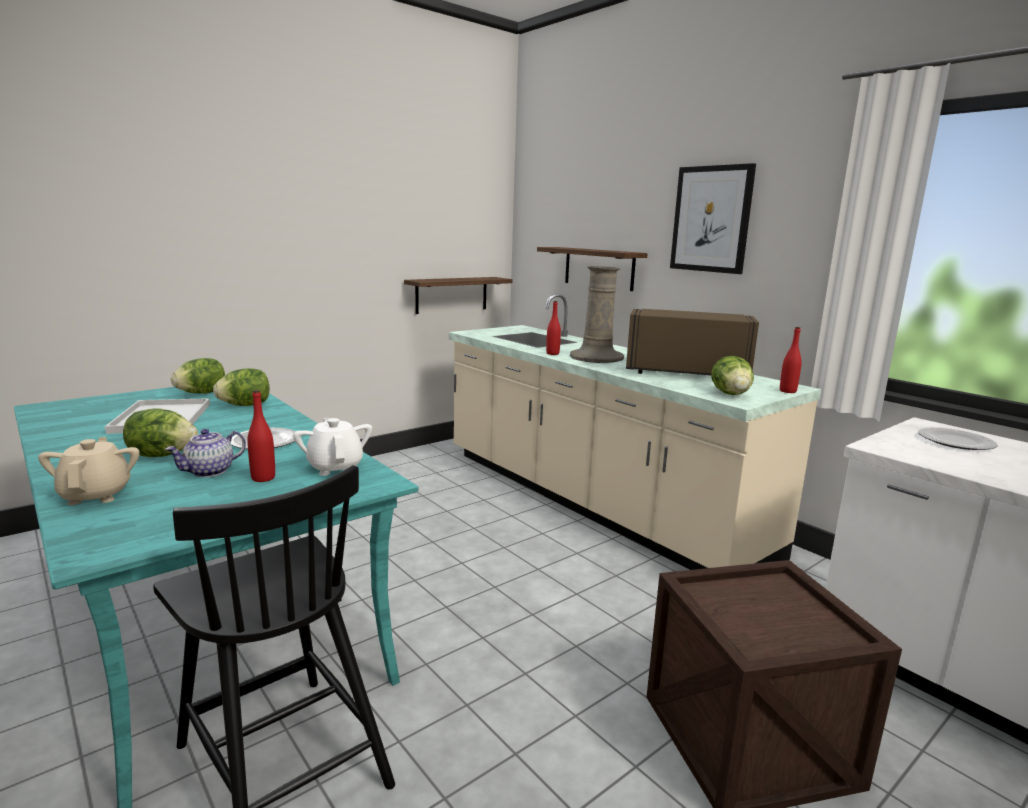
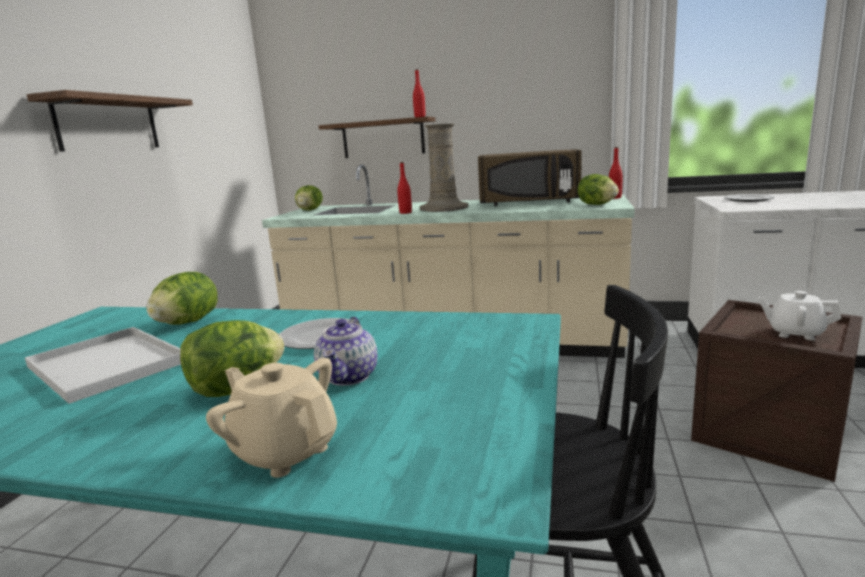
camera: 35 degrees left, 0 degrees up
lettuce [171,358,225,394] -> lettuce moved to [295,185,323,211]
red bottle [247,390,275,482] -> red bottle moved to [413,69,426,117]
white teapot [293,418,372,476] -> white teapot moved to [758,291,842,340]
shelf [404,277,512,314] -> shelf moved to [27,90,193,152]
brown microwave [626,309,759,375] -> brown microwave turned 150 degrees counterclockwise [478,149,582,206]
picture [670,163,756,274] -> none

